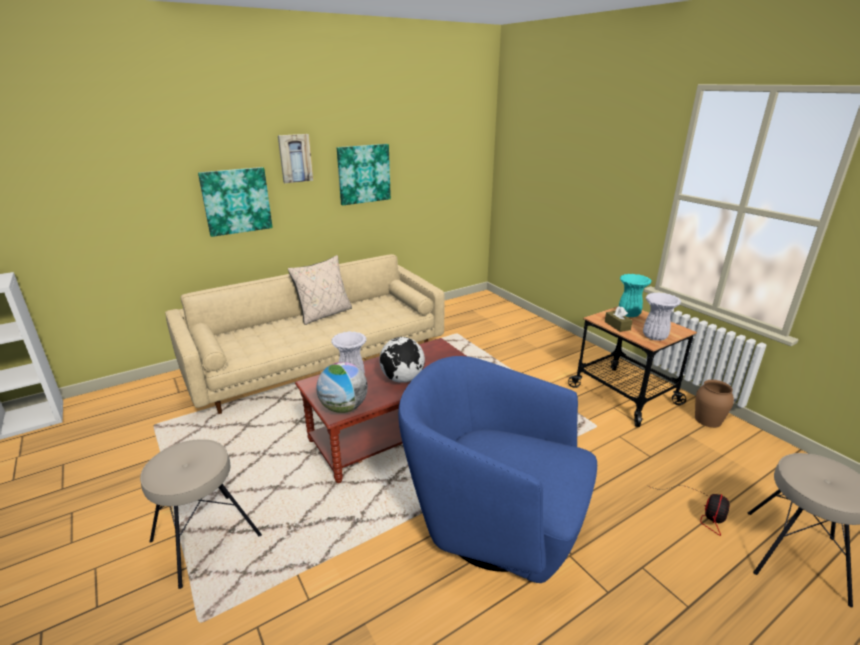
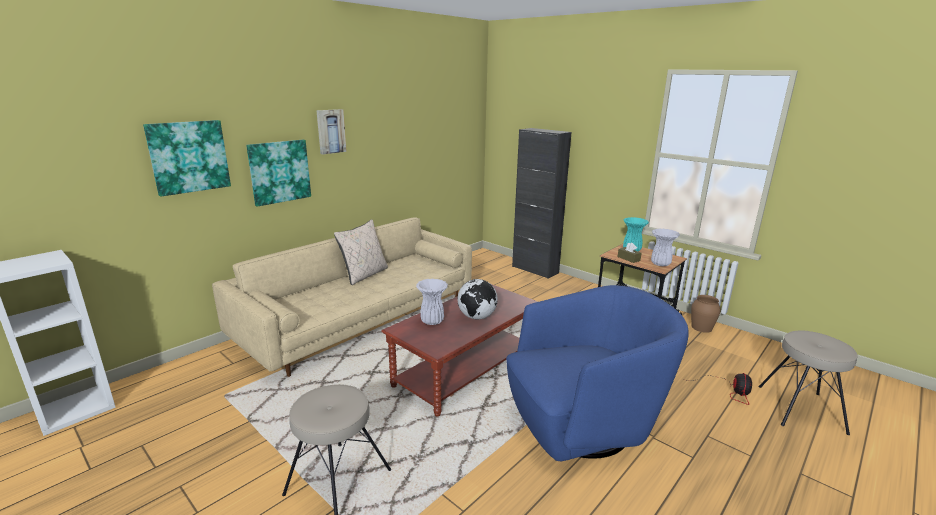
camera: 15 degrees left, 5 degrees down
globe [316,362,368,413] -> none
picture [337,144,391,205] -> picture moved to [143,120,231,197]
blue armchair [398,356,597,583] -> blue armchair turned 150 degrees clockwise [506,285,689,461]
none -> black cabinet [512,128,572,279]

